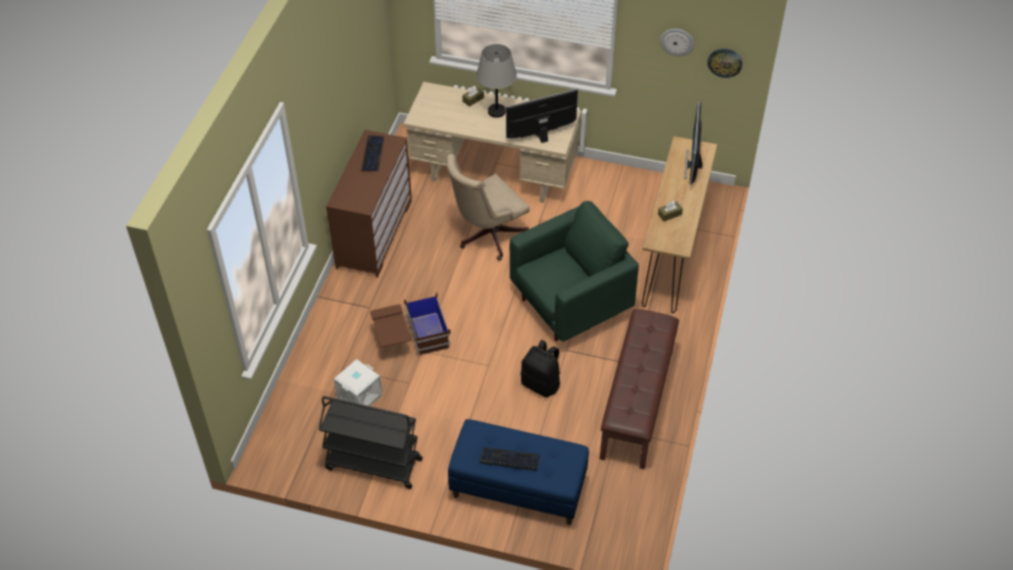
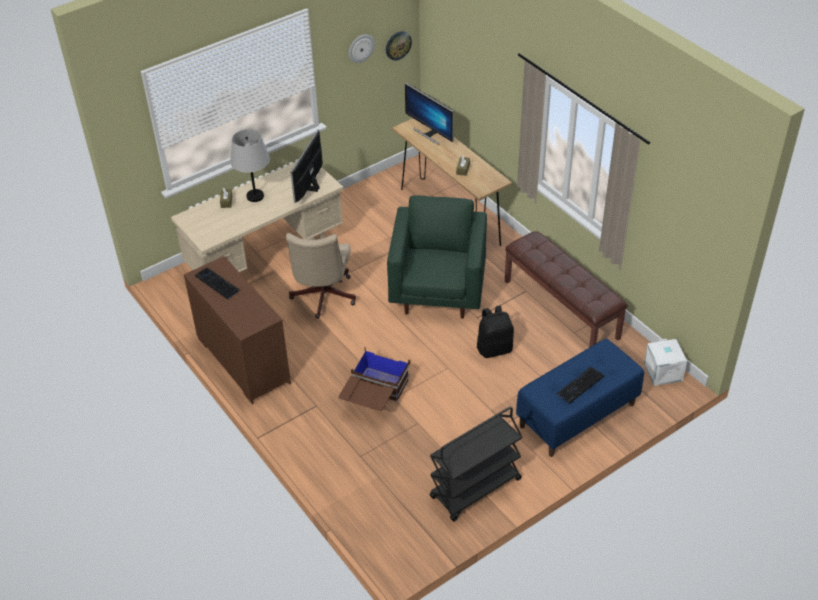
camera: 50 degrees left, 5 degrees down
white storage box [334,359,382,406] -> white storage box moved to [644,339,687,386]

